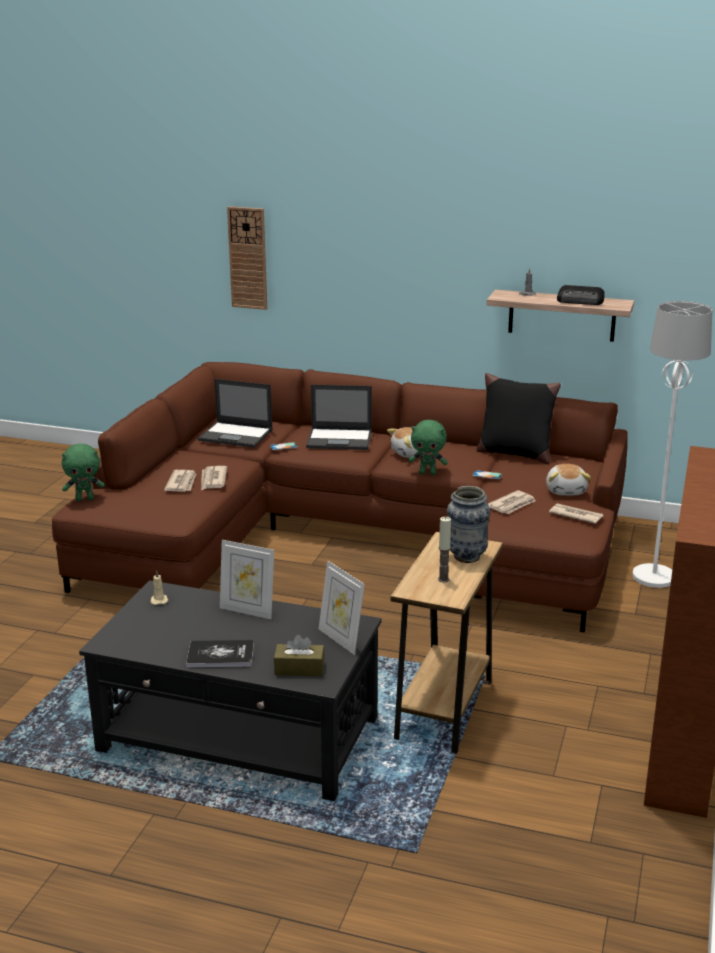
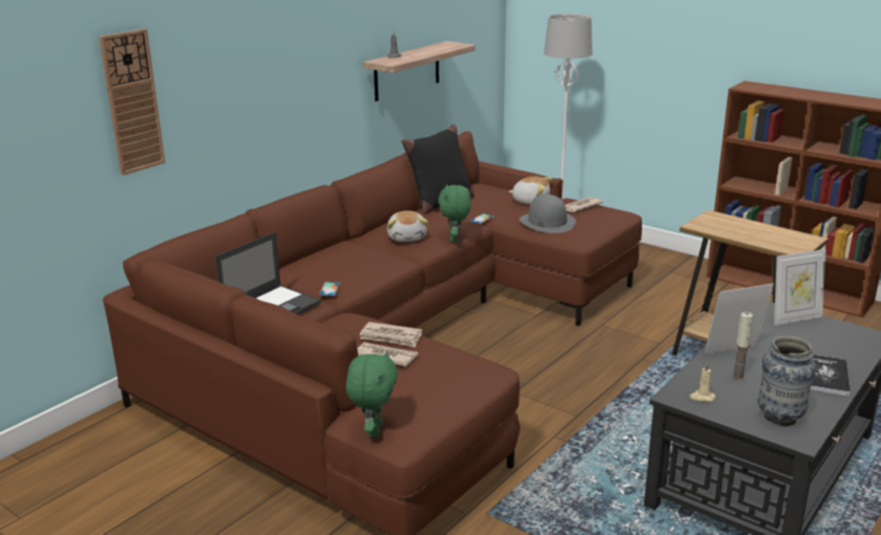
camera: 70 degrees left, 0 degrees up
picture frame [220,540,274,619] -> picture frame turned 150 degrees counterclockwise [704,284,774,355]
brown tissue box [274,635,325,676] -> none
laptop [306,385,372,450] -> none
green plush toy [408,420,448,475] -> green plush toy turned 150 degrees clockwise [438,185,471,242]
candle [438,517,451,582] -> candle moved to [732,312,753,381]
vase [447,486,490,563] -> vase moved to [758,336,816,426]
newspaper [488,490,536,514] -> grey hat [519,194,576,233]
radio [557,285,605,305] -> none

